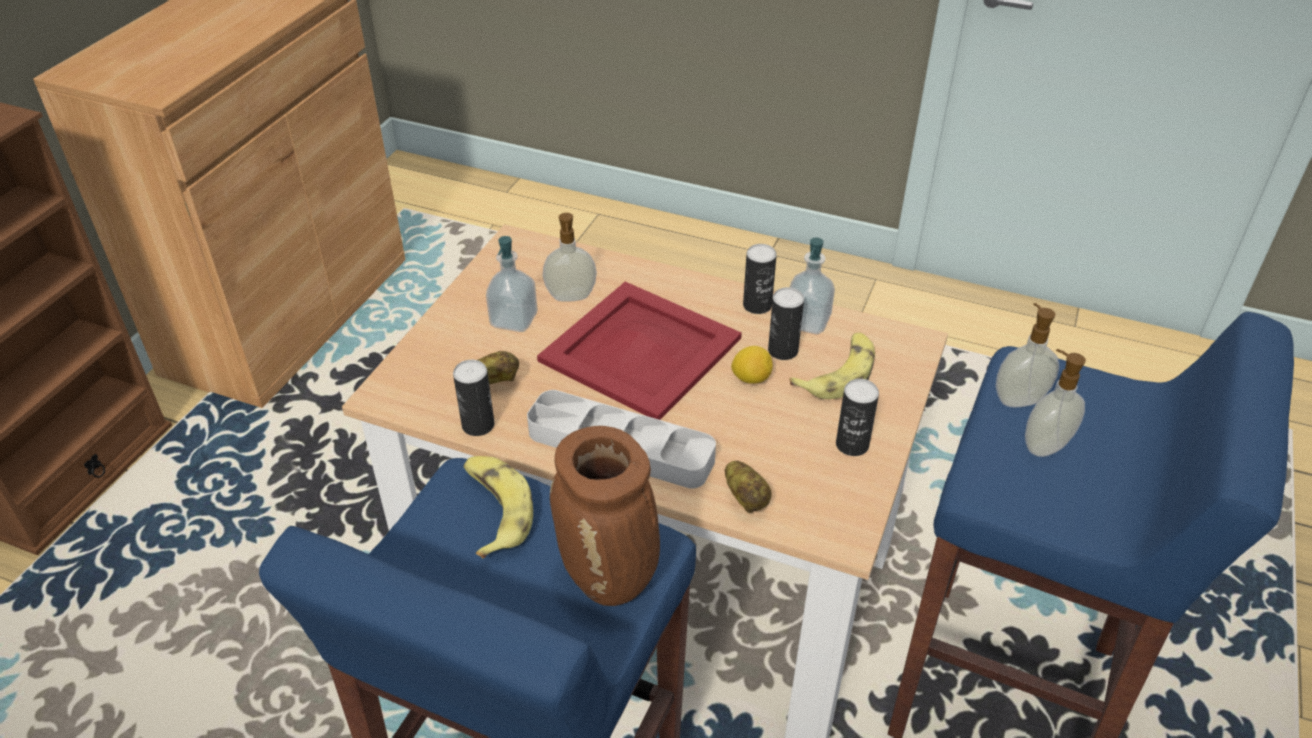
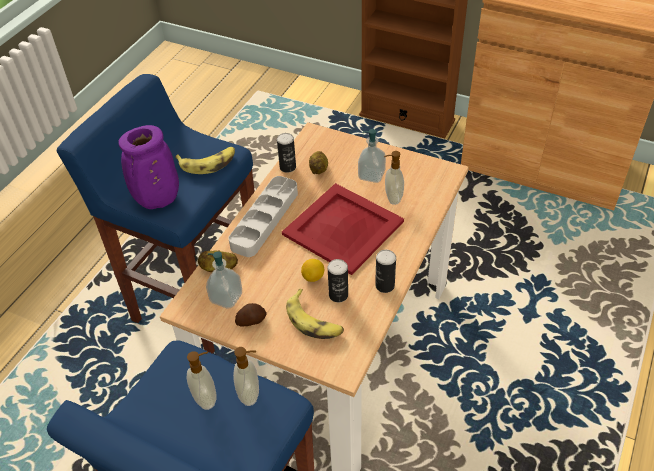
camera: 95 degrees right, 5 degrees up
brown vase [550,426,660,606] -> purple vase [118,125,179,209]
soap dispenser [790,238,835,334] -> soap dispenser moved to [206,251,242,308]
can [836,379,879,456] -> potato [235,303,267,326]

